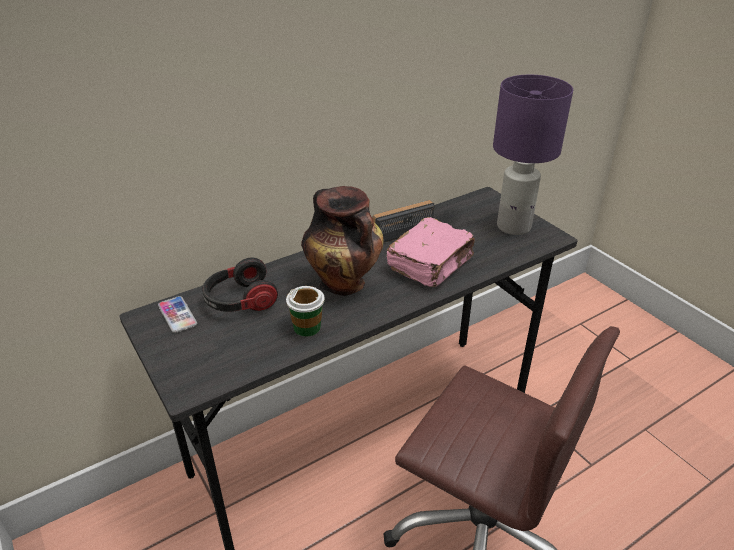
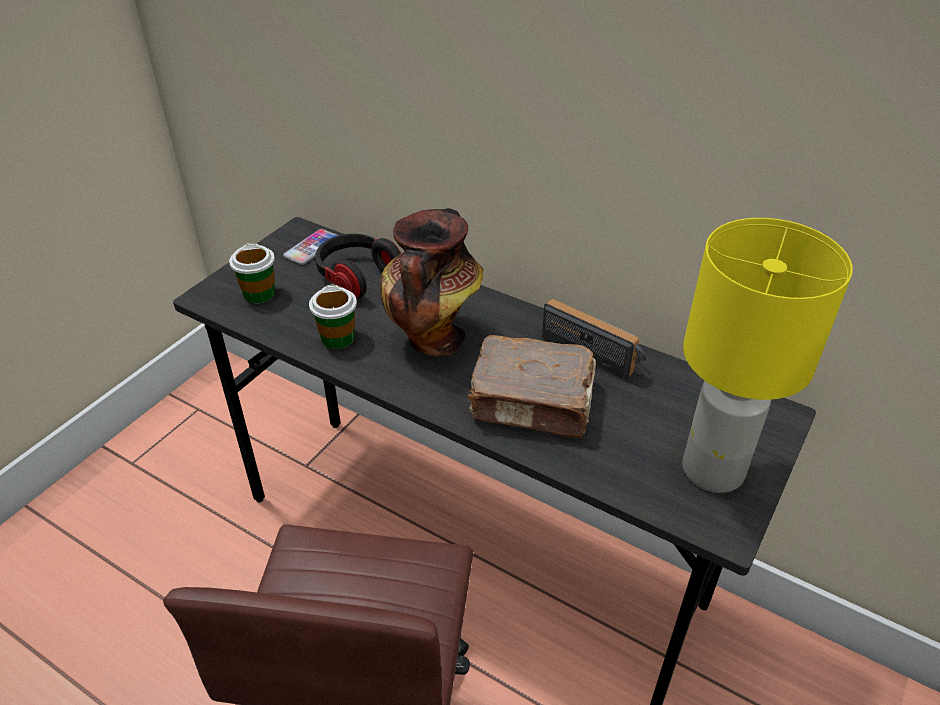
camera: 65 degrees right, 5 degrees up
pink book [386,217,475,287] -> brown book [468,335,596,439]
purple table lamp [493,75,573,235] -> yellow table lamp [682,218,853,493]
none -> cup [229,243,275,304]

